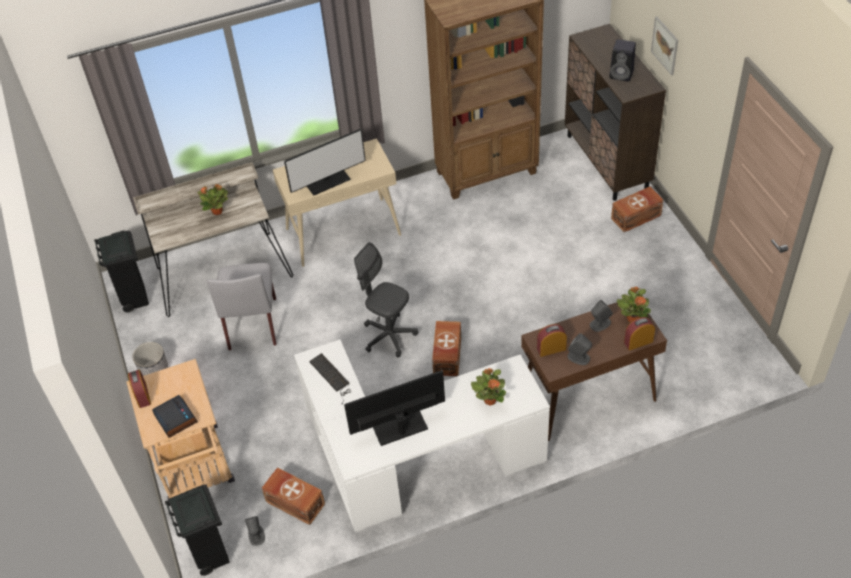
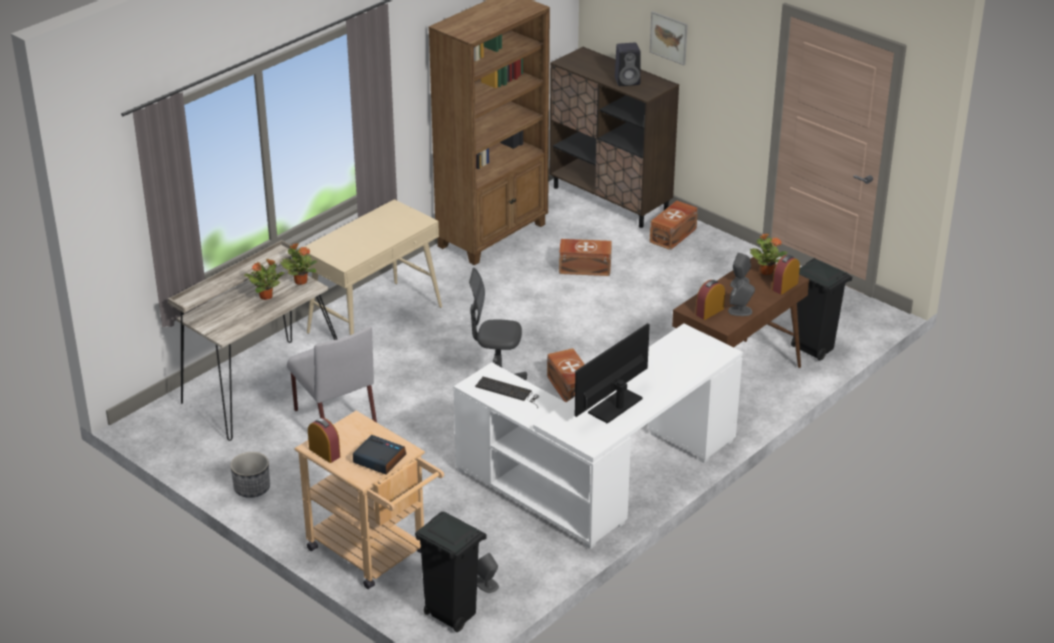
camera: 30 degrees left, 15 degrees down
black trash can [94,231,149,312] -> black trash can moved to [791,258,852,360]
brown storage box [262,467,325,525] -> brown storage box moved to [559,239,612,276]
monitor [284,129,366,195] -> none
potted plant [471,368,506,405] -> potted plant moved to [280,243,318,285]

